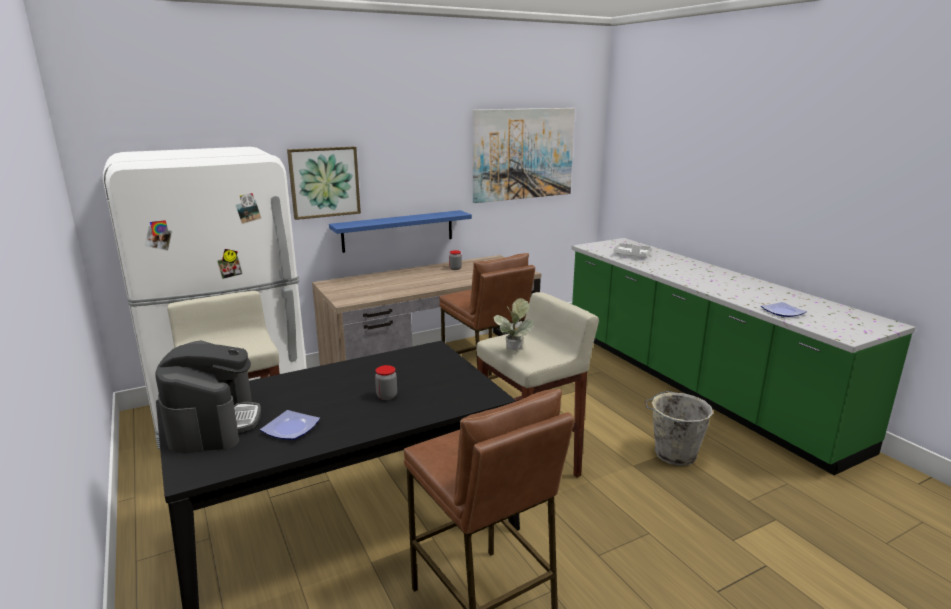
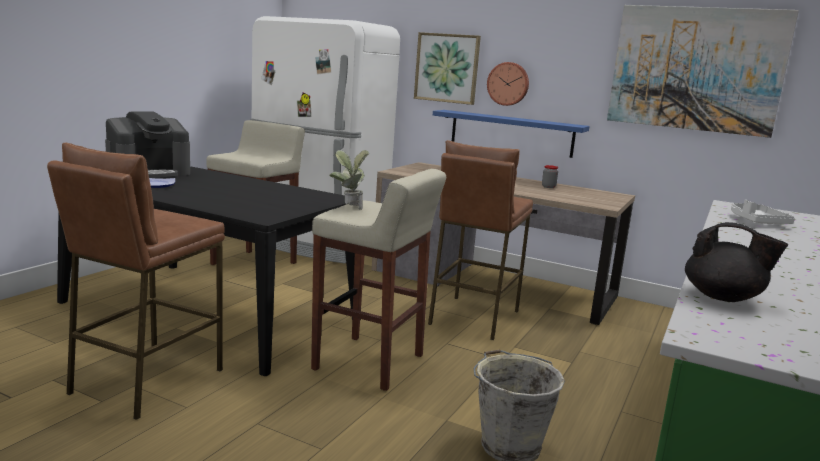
camera: 55 degrees right, 5 degrees down
jar [375,365,397,400] -> none
plate [761,302,807,317] -> black teapot [685,222,788,302]
none -> wall clock [487,62,529,106]

